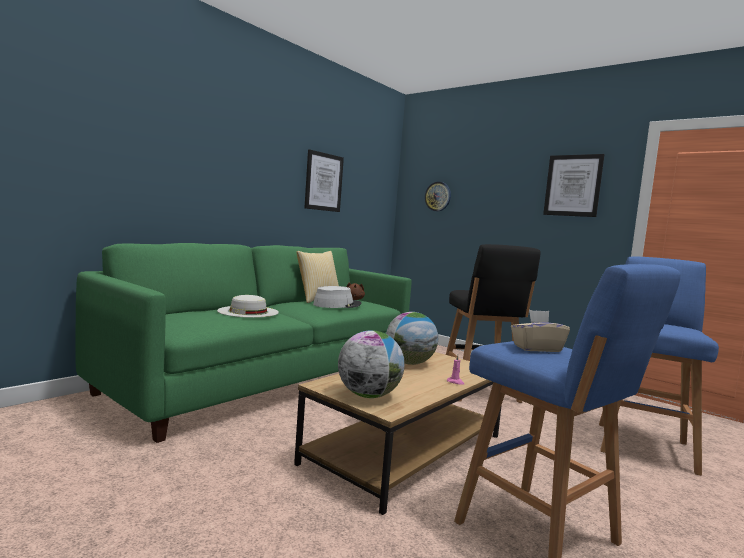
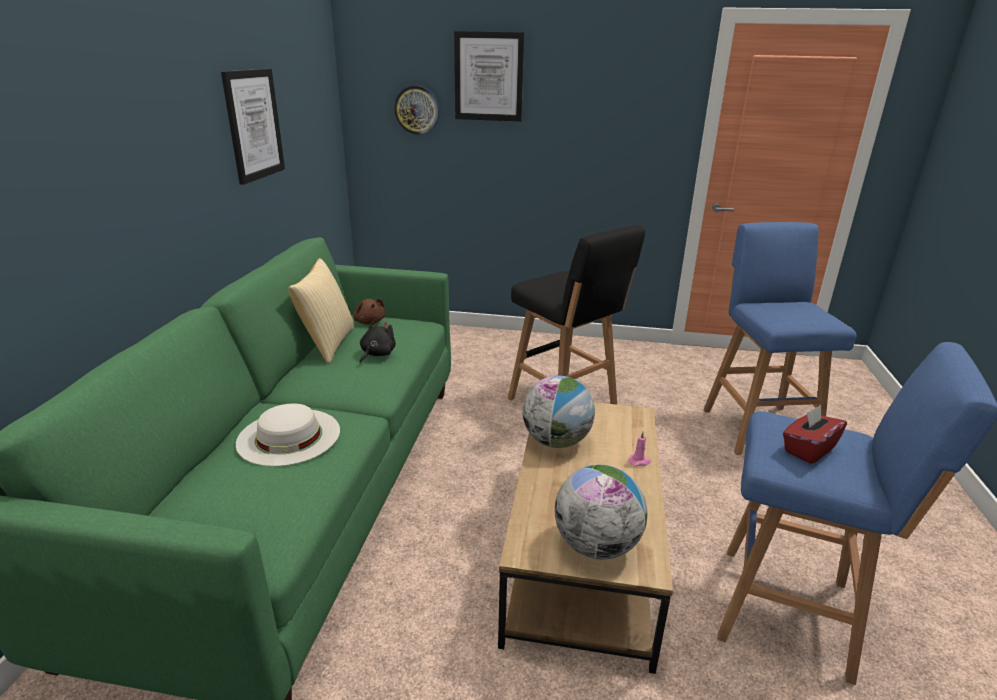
camera: 30 degrees left, 20 degrees up
grey hat [313,286,361,308] -> black plush toy [360,321,396,364]
beige tissue box [511,310,570,352] -> red tissue box [783,405,847,464]
picture [543,154,605,217] -> picture moved to [454,31,524,121]

